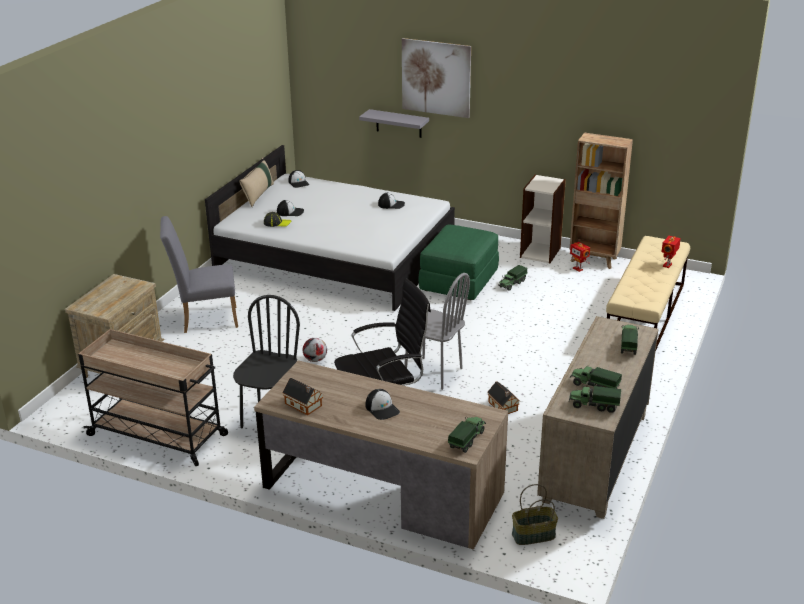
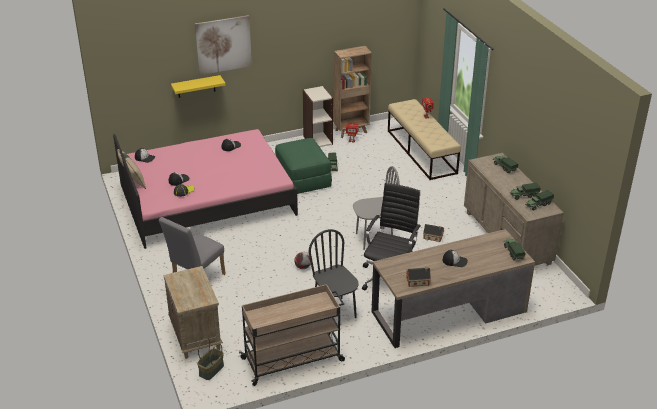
camera: 45 degrees left, 5 degrees up
white bed [205,145,455,311] -> pink bed [113,129,298,249]
grey shelf [359,109,429,138] -> yellow shelf [171,75,225,98]
basket [512,484,558,545] -> basket moved to [197,338,224,380]

